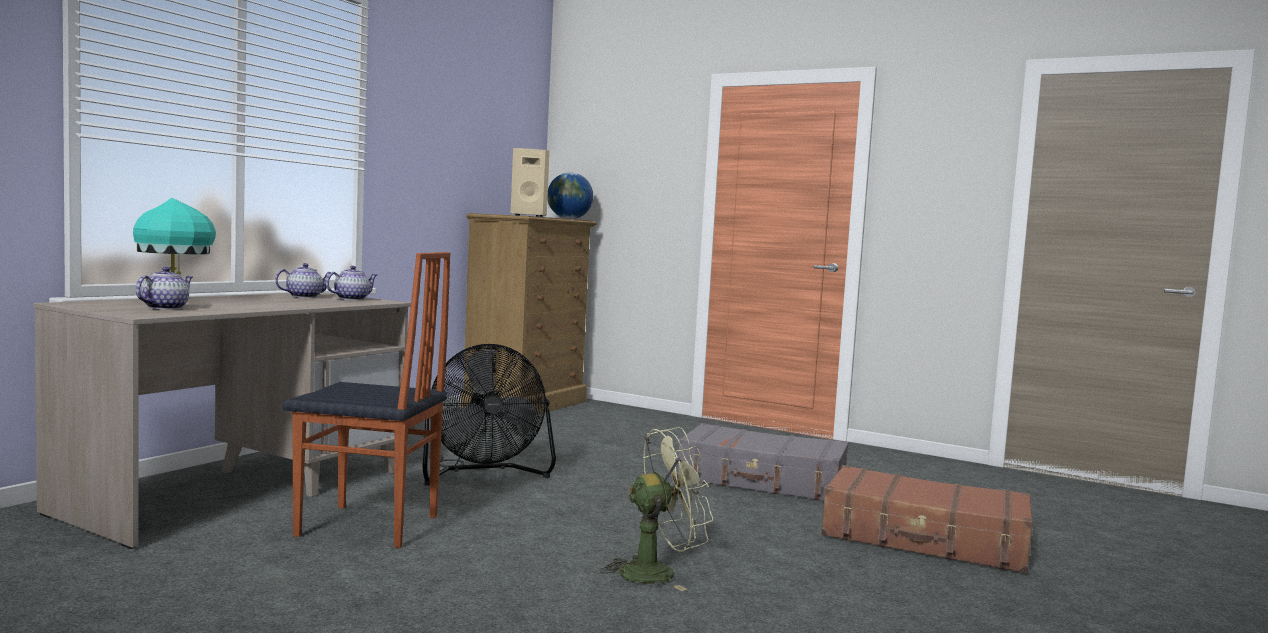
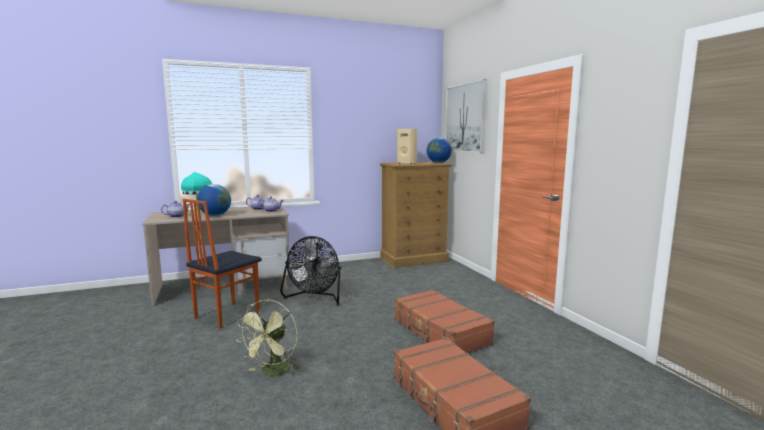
camera: 40 degrees right, 5 degrees up
chair [283,252,450,548] -> chair turned 75 degrees clockwise [183,199,262,329]
green fan [600,427,714,591] -> green fan turned 90 degrees clockwise [236,300,300,376]
grey suitcase [677,423,848,500] -> brown suitcase [394,289,495,353]
none -> globe [197,184,231,216]
none -> picture [446,79,487,153]

